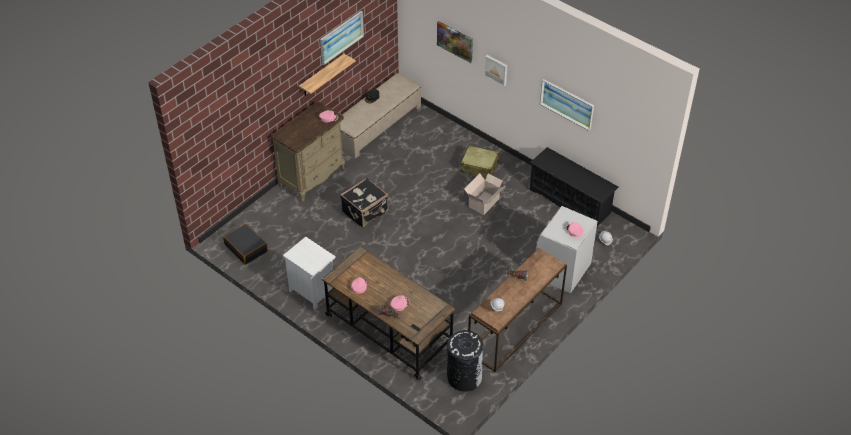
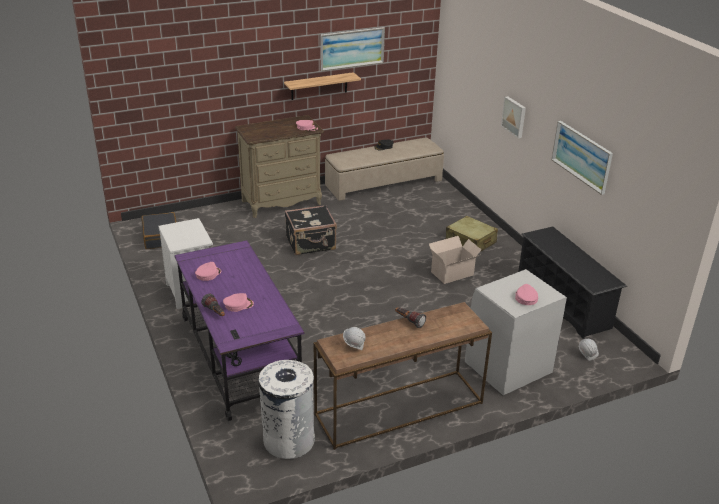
camera: 25 degrees right, 15 degrees down
brown desk [322,246,456,380] -> purple desk [174,240,305,421]
picture [437,21,473,63] -> none
black trash can [447,329,483,392] -> white trash can [259,359,315,459]

